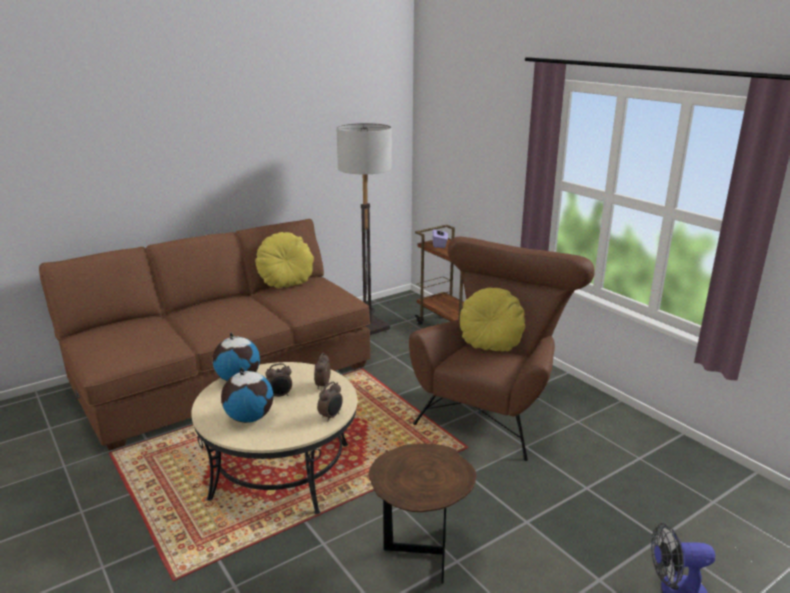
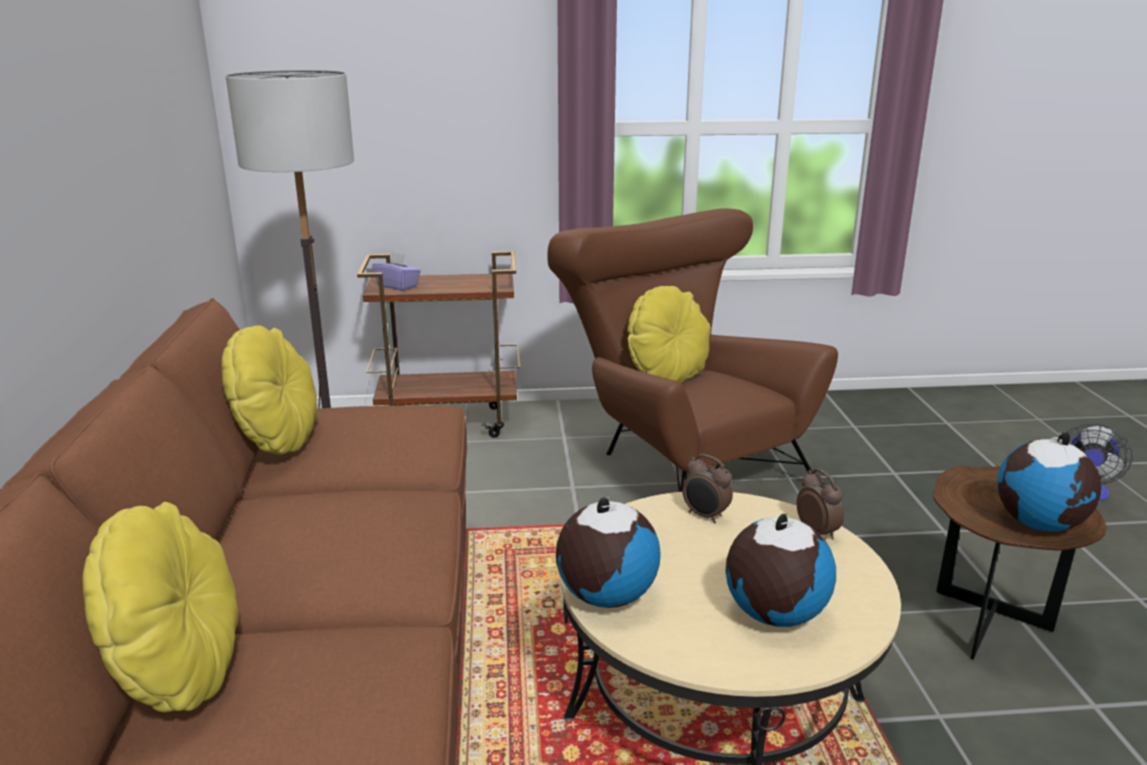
camera: 60 degrees left, 0 degrees up
alarm clock [265,363,292,397] -> none
none -> yellow pillow [82,502,239,712]
none -> globe [997,432,1101,532]

